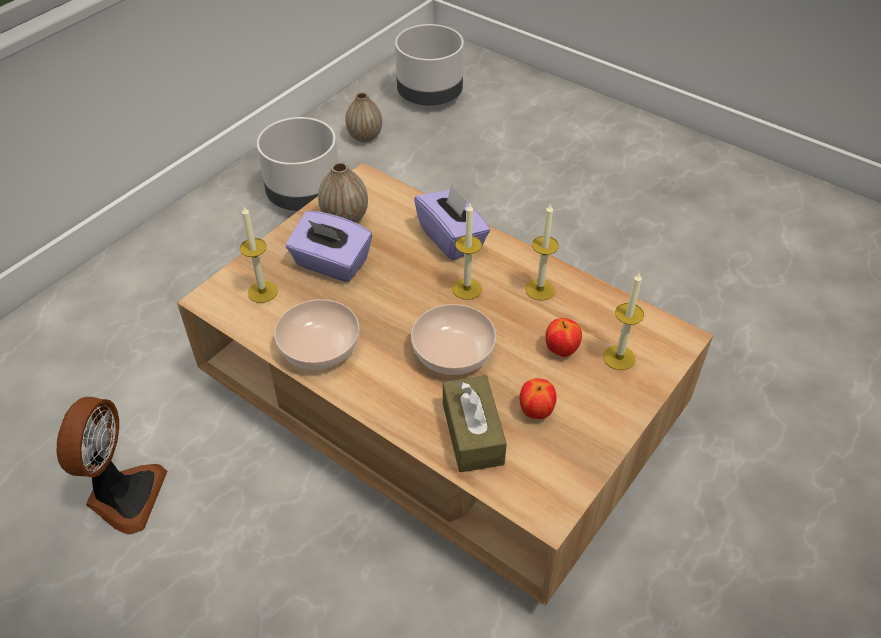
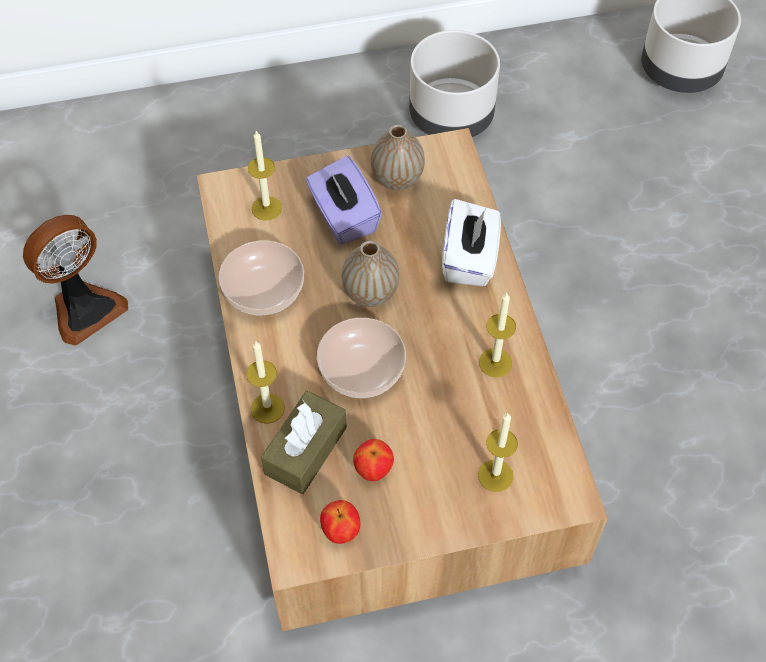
camera: 40 degrees right, 10 degrees up
vase [345,92,382,142] -> vase moved to [342,241,399,307]
purple tissue box [414,184,491,260] -> white tissue box [442,199,501,286]
candle [452,204,482,300] -> candle moved to [246,341,285,424]
apple [545,318,582,357] -> apple moved to [320,500,360,544]

